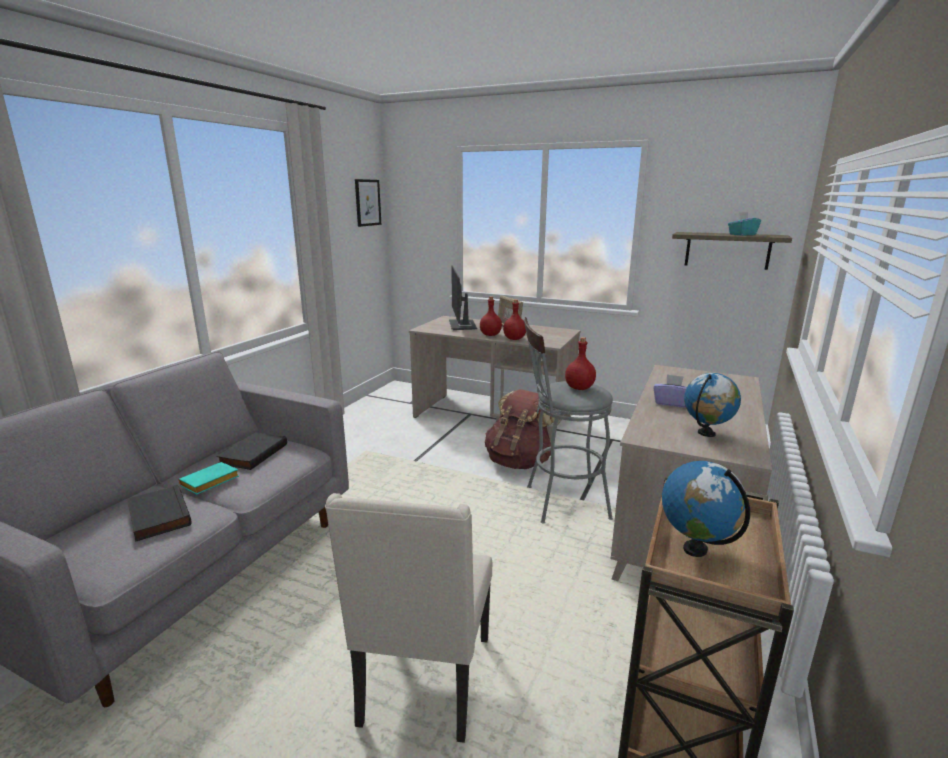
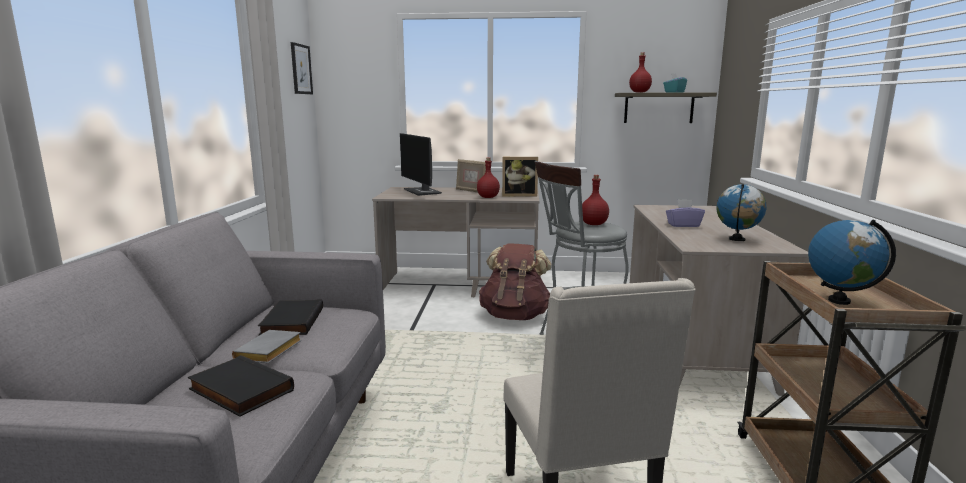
camera: 20 degrees left, 5 degrees down
turquoise book [179,462,239,495] -> grey book [232,330,302,363]
red bottle [480,296,502,336] -> red bottle moved to [629,53,652,93]
none -> picture frame [502,157,538,197]

